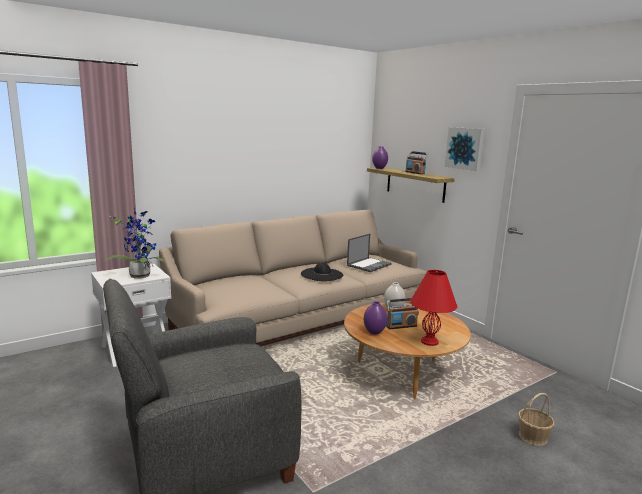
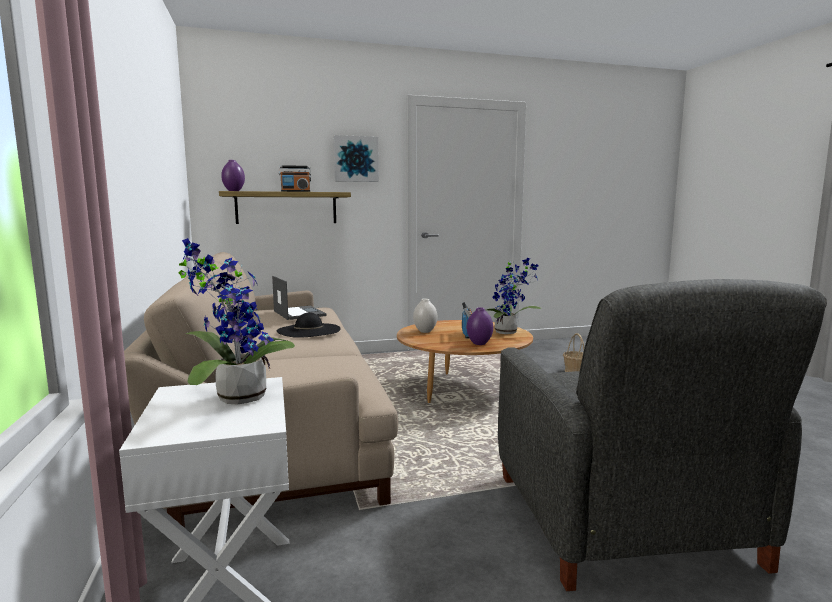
camera: 70 degrees left, 5 degrees down
red table lamp [410,270,458,346] -> potted plant [486,258,541,334]

